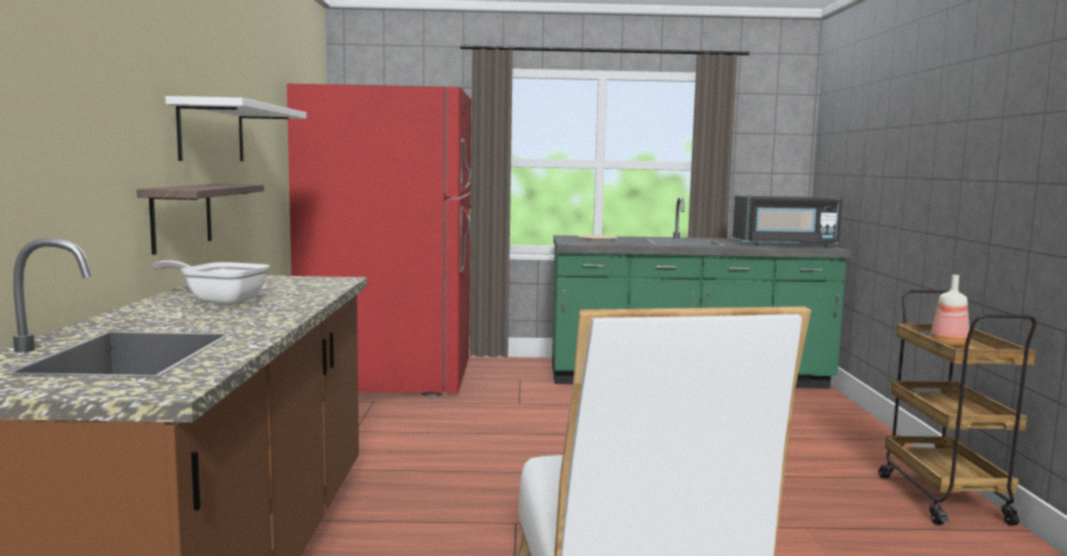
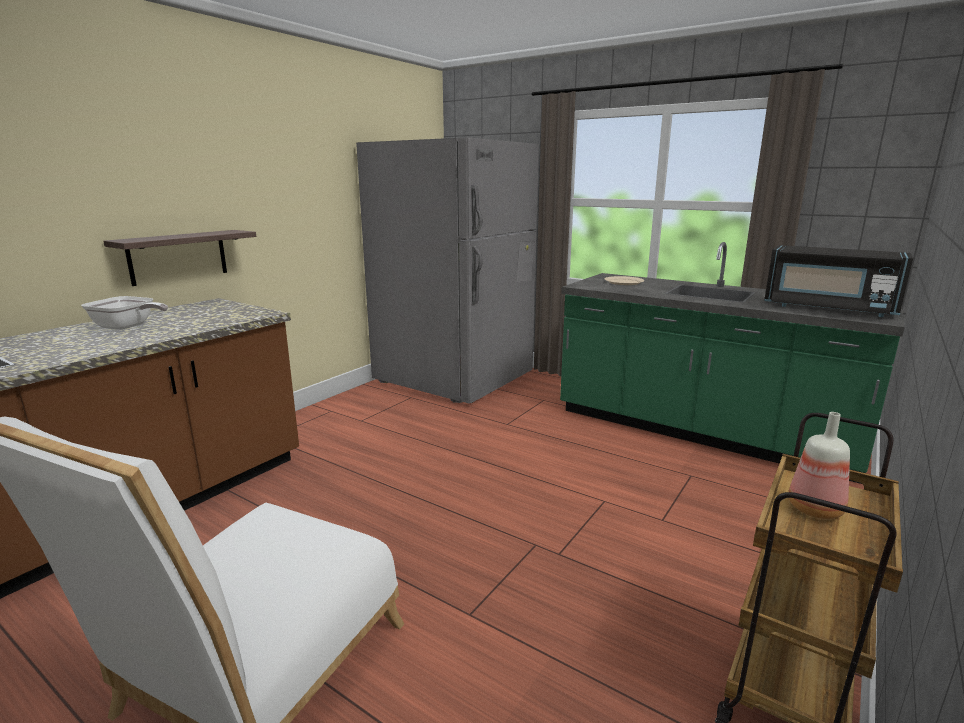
camera: 35 degrees right, 10 degrees up
frying pan [152,260,270,305] -> frying pan turned 150 degrees clockwise [81,296,168,330]
white shelf [165,96,307,161] -> none
red fridge [287,84,472,397] -> grey fridge [356,138,539,403]

